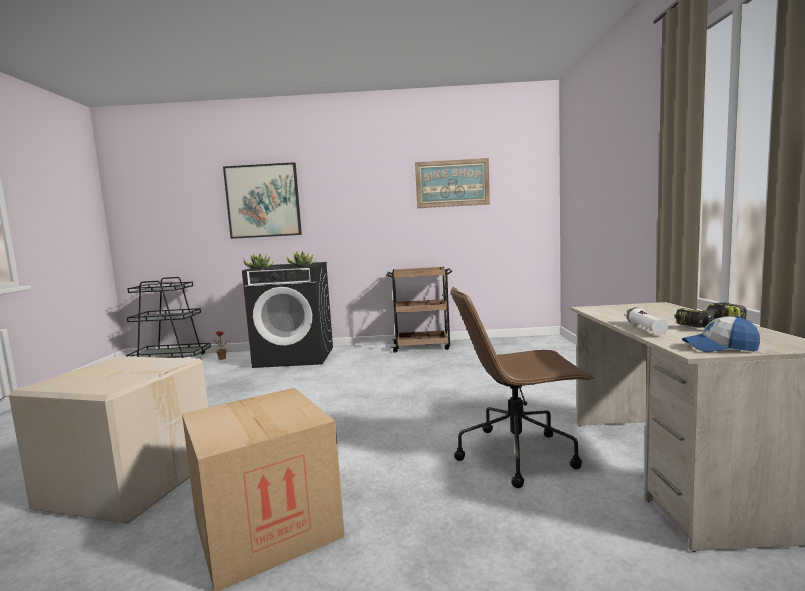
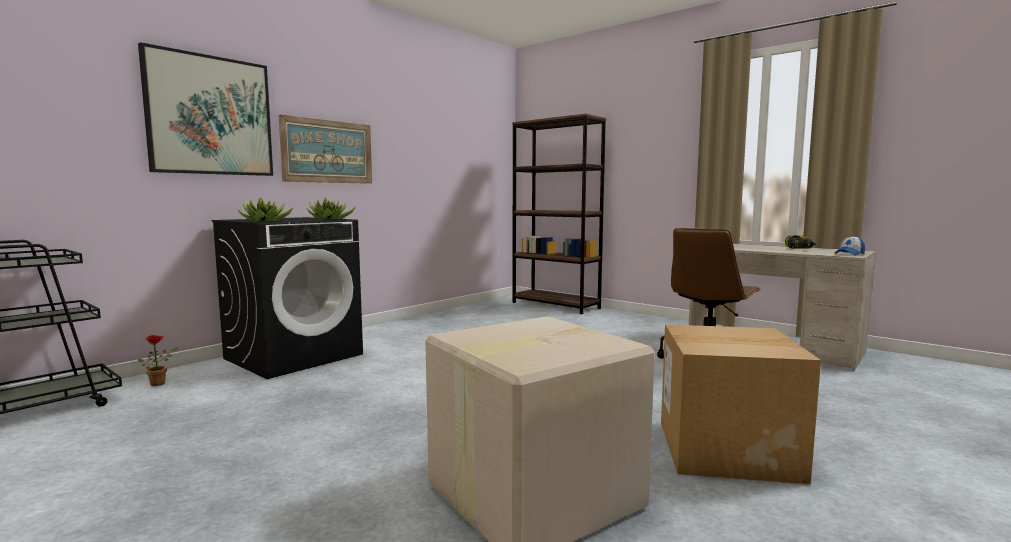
camera: 50 degrees left, 0 degrees up
brown cart [387,267,453,353] -> none
picture [415,158,490,208] -> picture moved to [279,115,372,184]
white flashlight [625,307,670,335] -> none
none -> brown bookcase [512,114,606,314]

